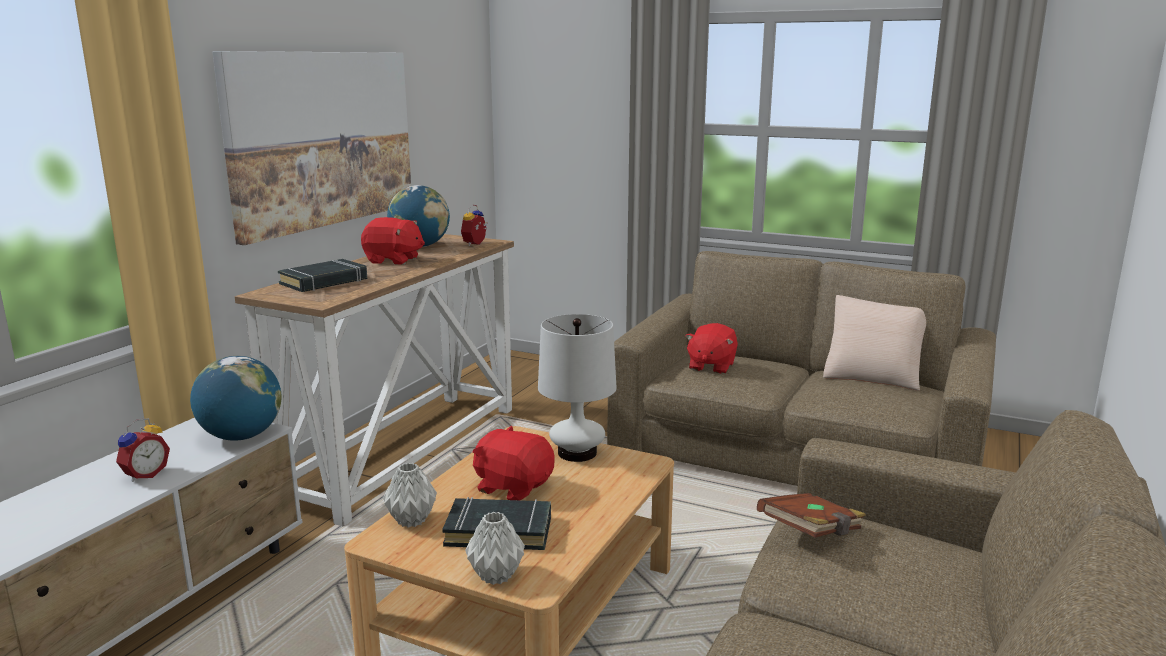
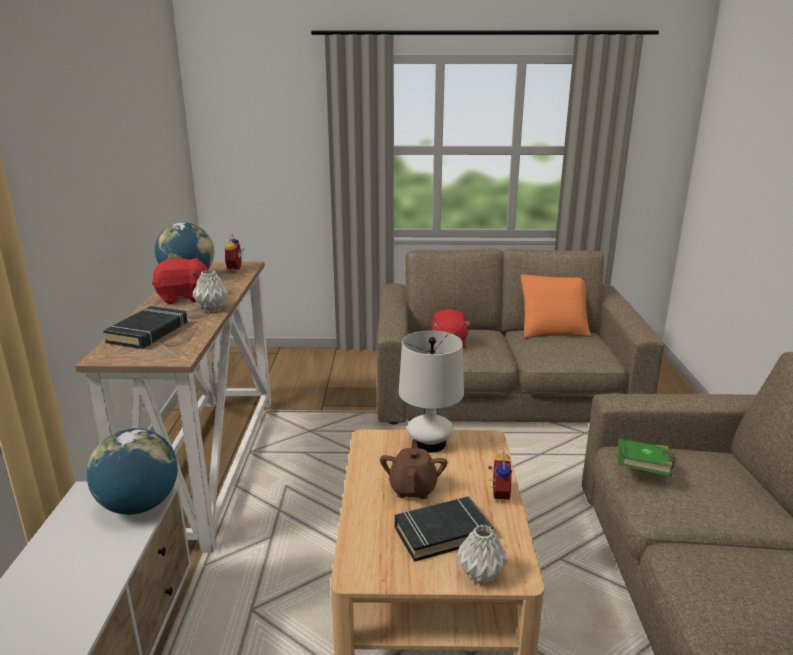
camera: 25 degrees left, 5 degrees up
alarm clock [116,418,170,482] -> alarm clock moved to [488,449,512,504]
picture [212,51,411,245] -> none
grey vase [383,463,437,528] -> grey vase moved to [193,270,229,313]
red plush toy [473,426,555,500] -> brown teapot [380,439,447,499]
brown book [757,493,866,538] -> green book [618,439,675,476]
beige pillow [823,295,926,391] -> orange pillow [521,274,591,338]

